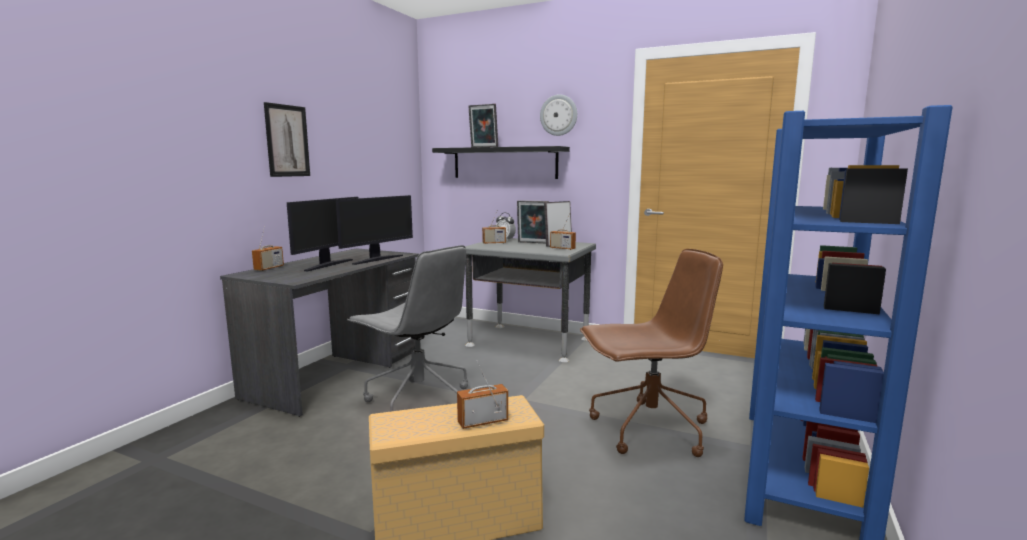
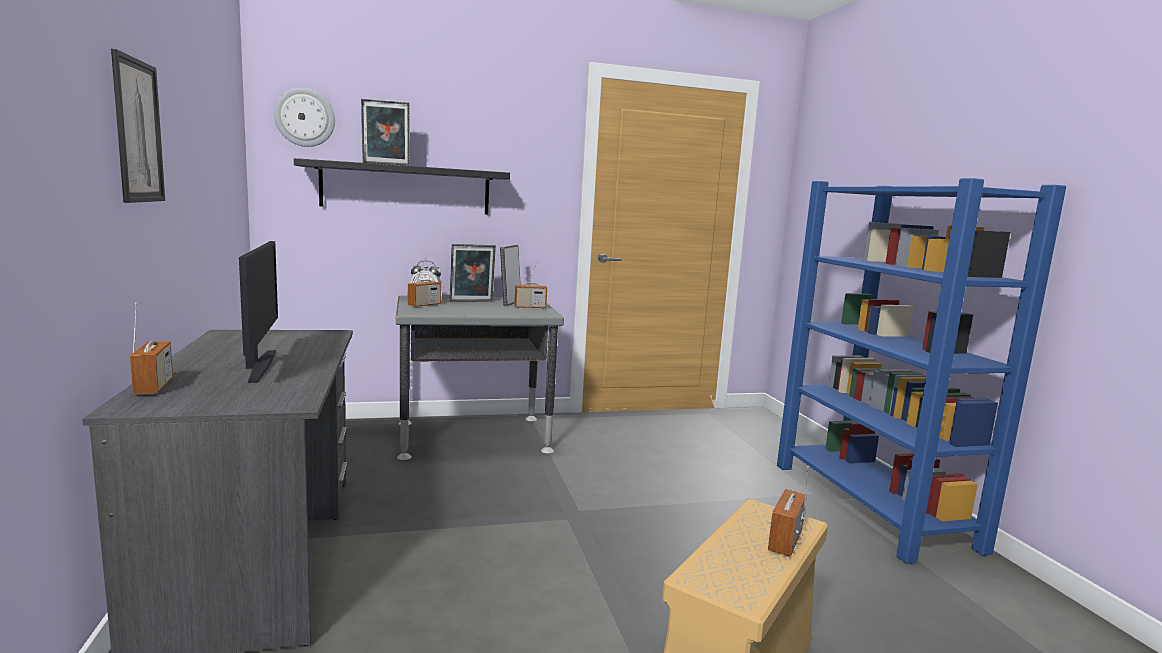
camera: 40 degrees left, 0 degrees up
monitor [336,195,413,265] -> none
grey office chair [347,245,468,412] -> none
wall clock [540,94,577,136] -> wall clock moved to [274,87,335,147]
brown office chair [580,249,723,457] -> none

